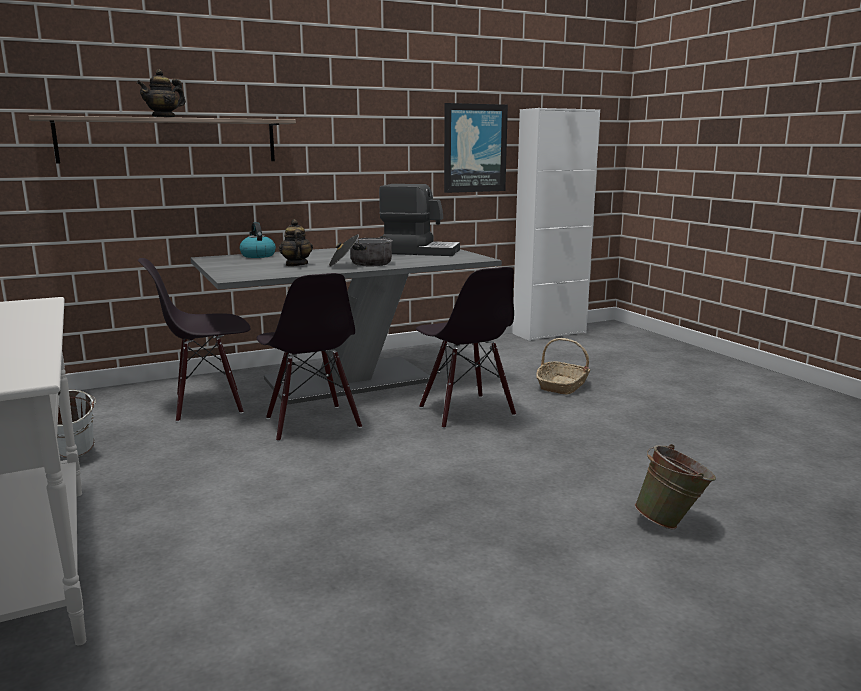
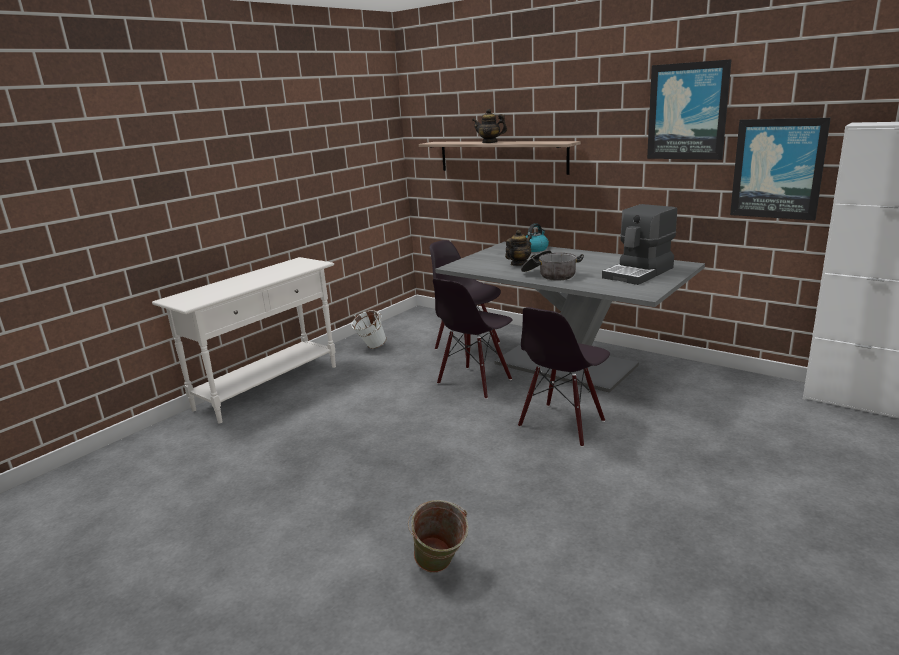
camera: 65 degrees right, 5 degrees up
coffee machine [379,184,460,256] -> coffee machine turned 60 degrees clockwise [602,204,677,285]
basket [536,338,590,394] -> none
none -> picture [647,59,732,160]

